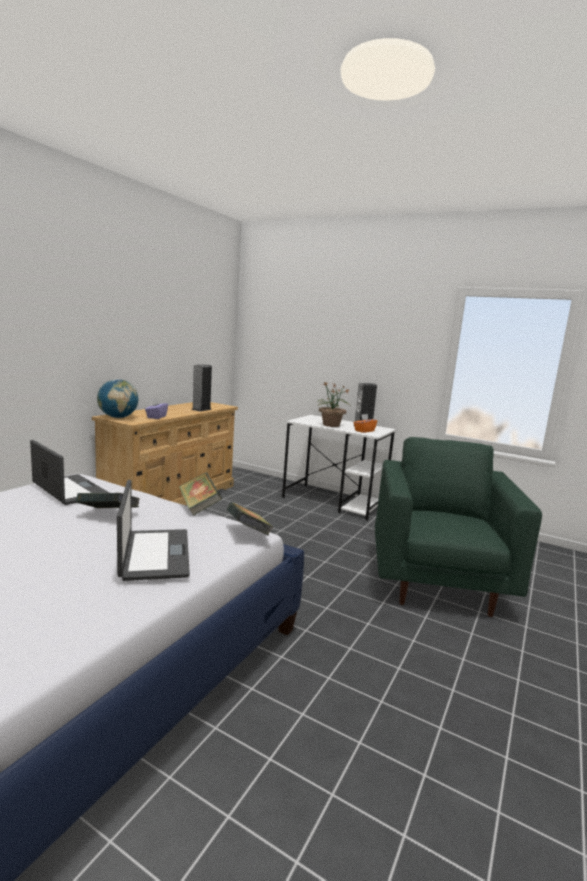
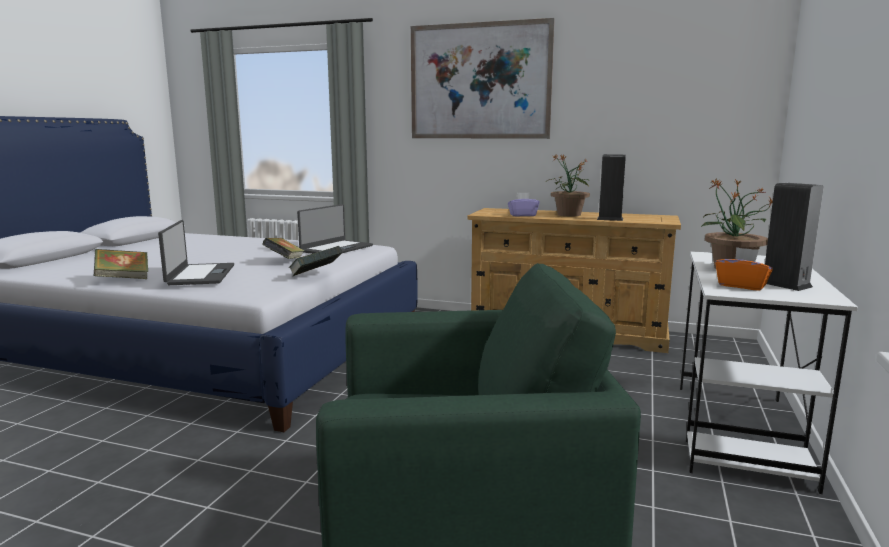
camera: 80 degrees right, 0 degrees up
globe [97,379,139,418] -> none
laptop [117,480,190,581] -> laptop turned 75 degrees counterclockwise [158,220,234,285]
book [227,502,273,536] -> book moved to [94,249,148,279]
none -> picture [411,18,555,139]
none -> potted plant [545,155,590,216]

